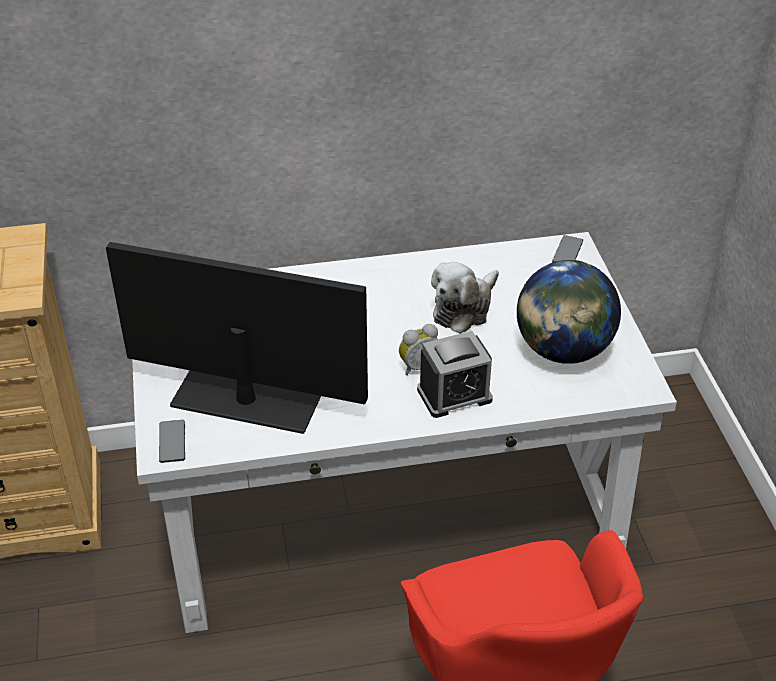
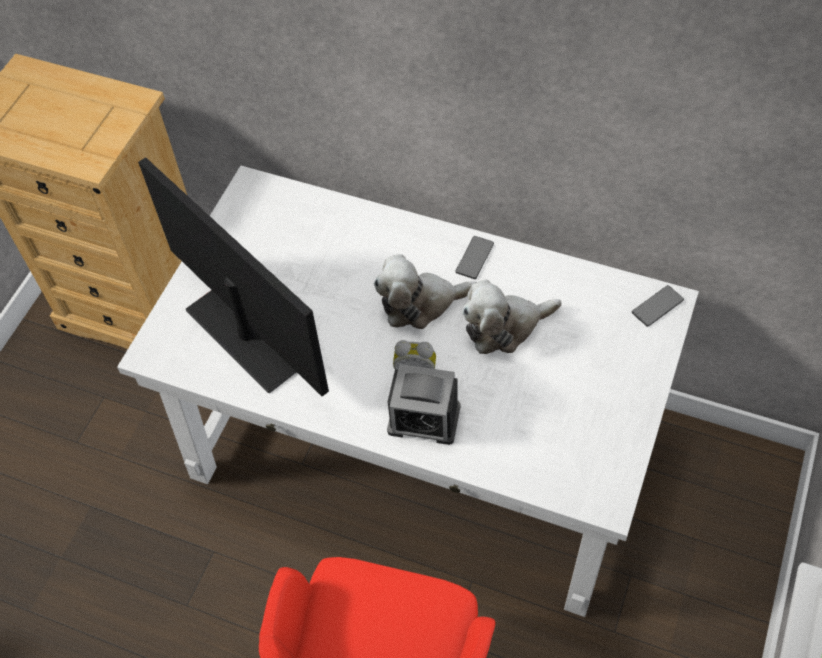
camera: 35 degrees right, 15 degrees up
phone [159,420,185,463] -> phone moved to [455,236,494,279]
globe [517,260,621,364] -> none
none -> plush toy [374,254,477,329]

